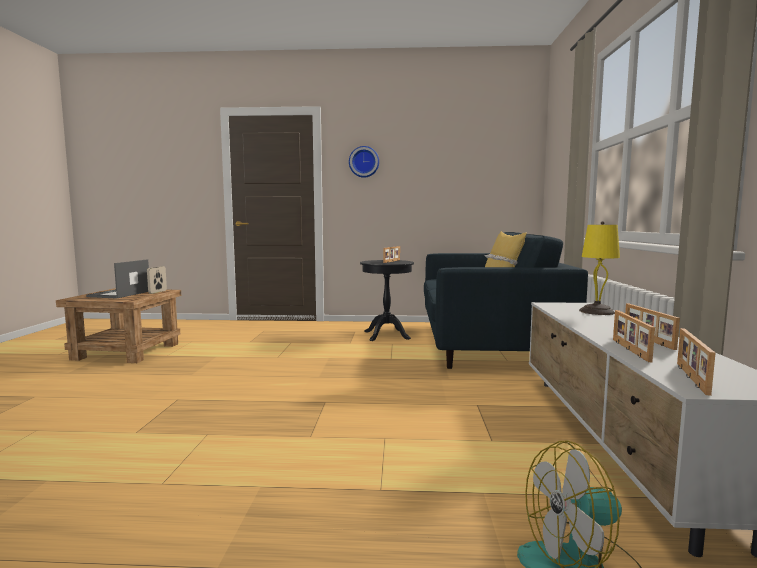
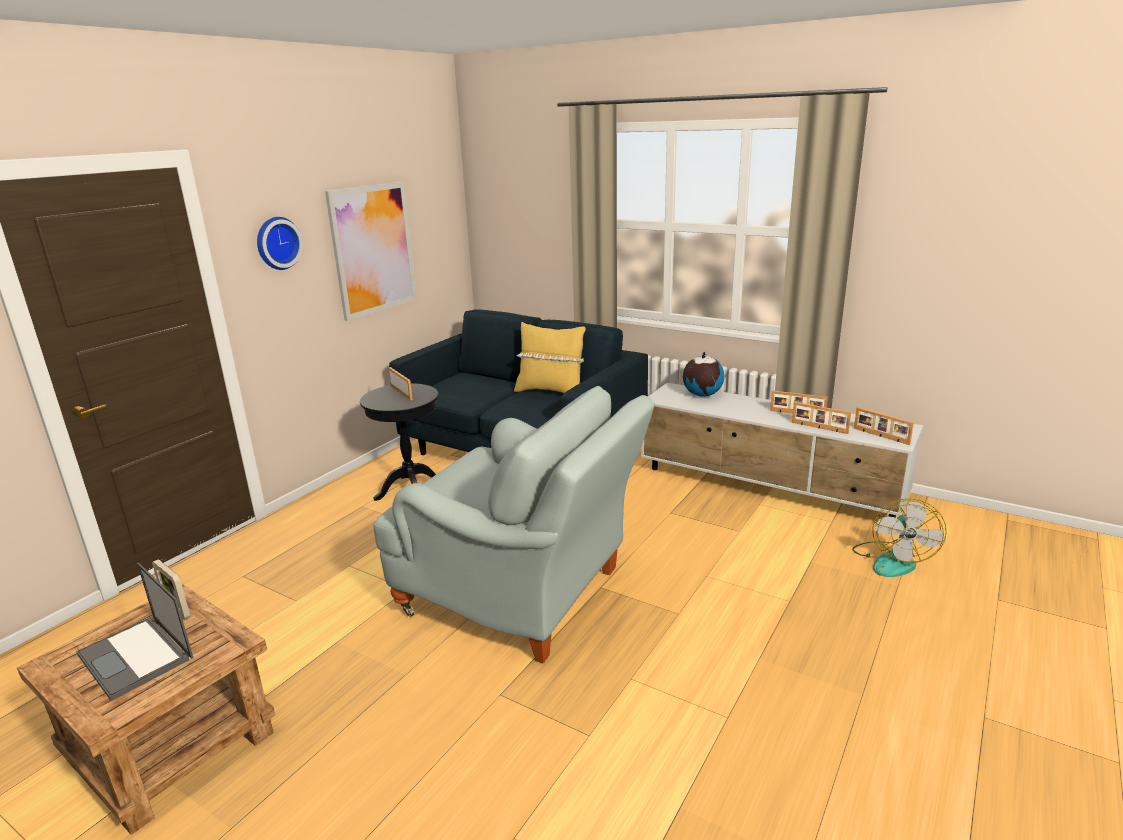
camera: 60 degrees left, 15 degrees up
yellow table lamp [579,221,620,315] -> globe [683,352,724,397]
none -> picture [325,182,417,321]
none -> grey armchair [373,386,655,663]

